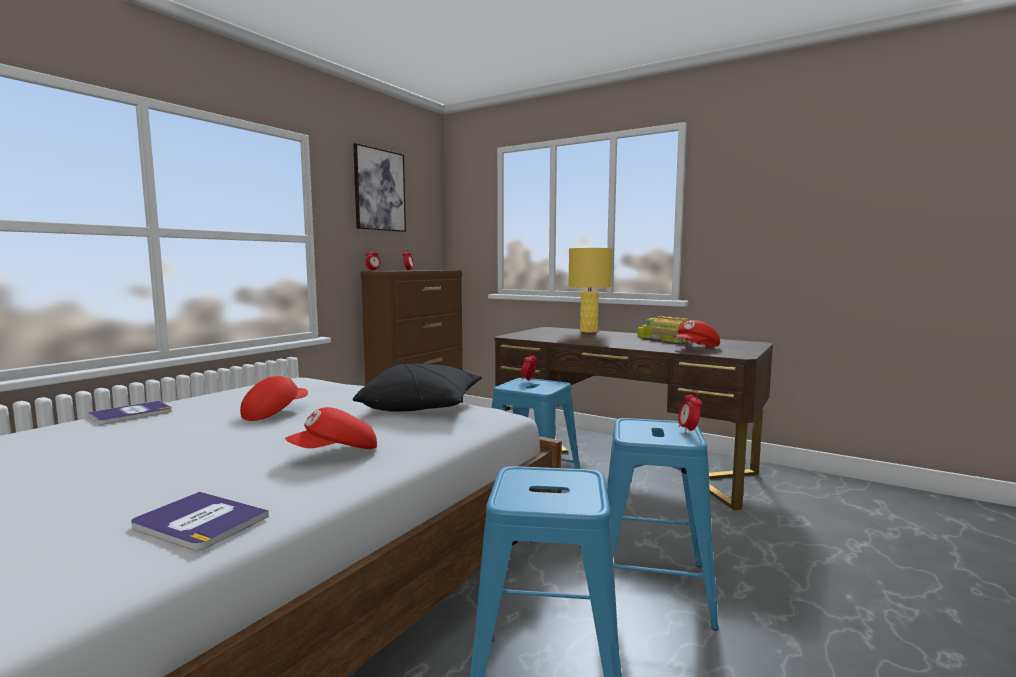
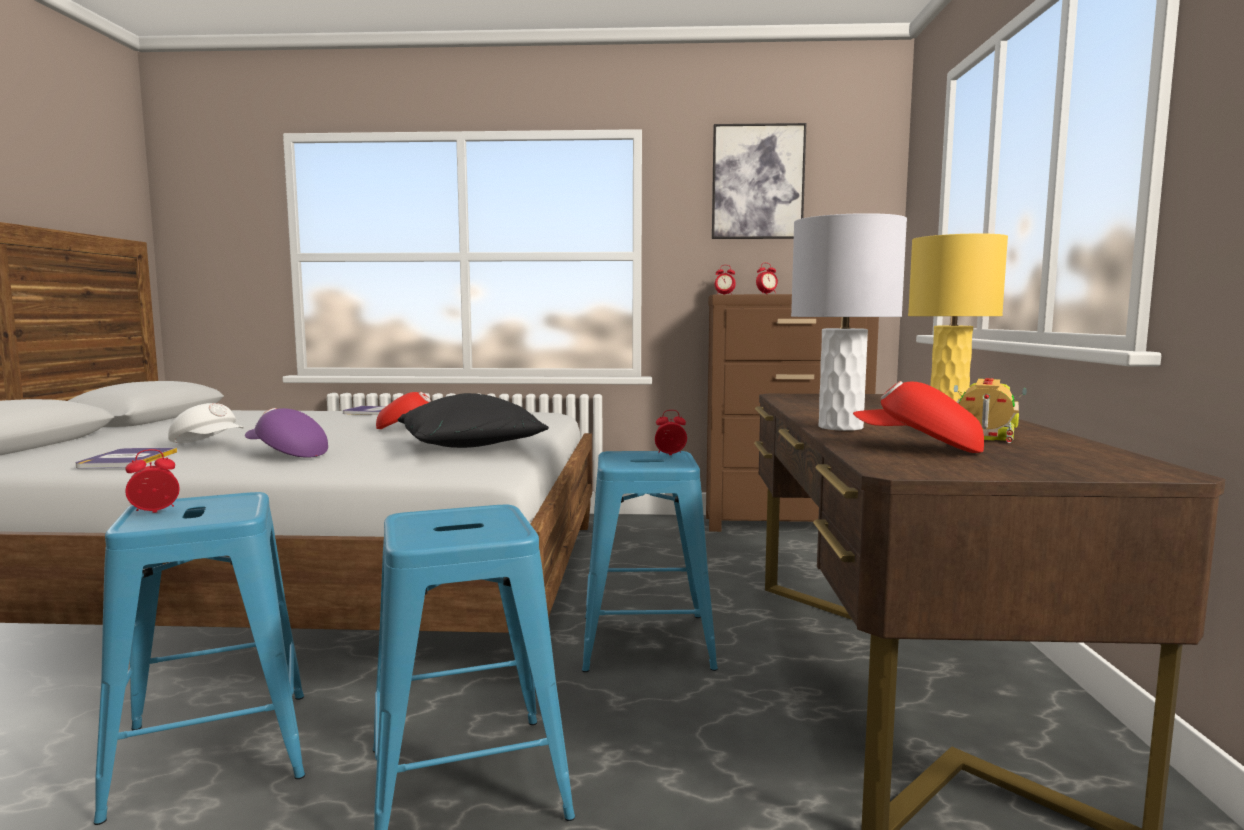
camera: 60 degrees right, 0 degrees up
red cap [285,407,377,449] -> purple cap [245,408,328,458]
alarm clock [678,390,702,433] -> alarm clock moved to [125,449,180,513]
none -> white cap [168,403,244,443]
none -> grey table lamp [791,213,907,431]

